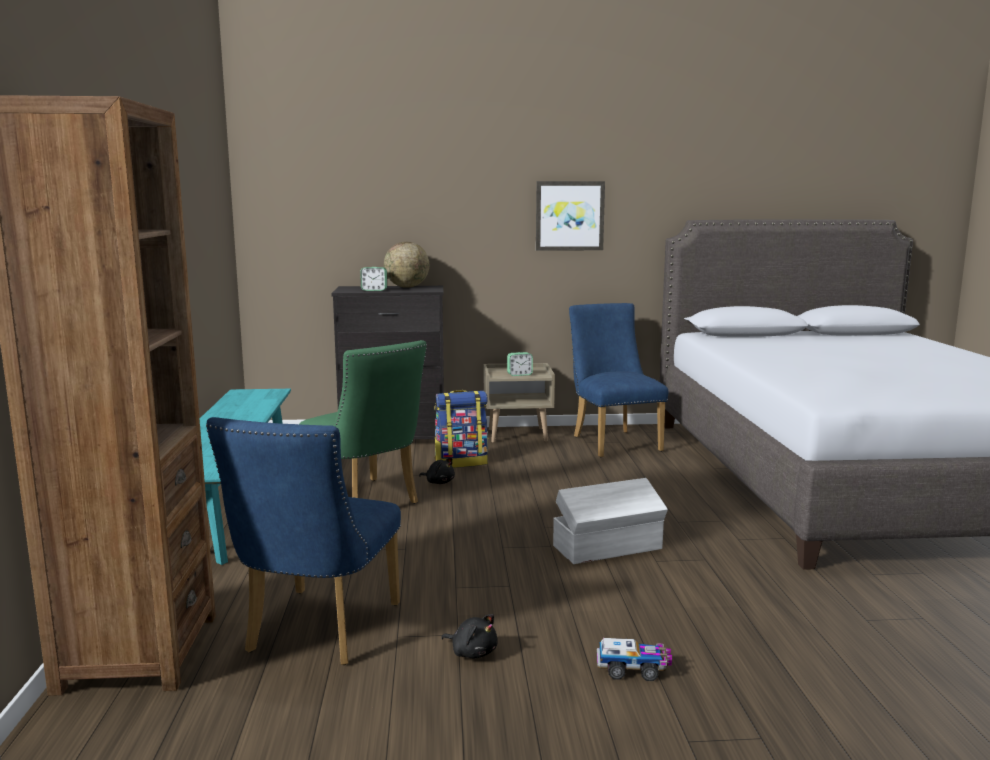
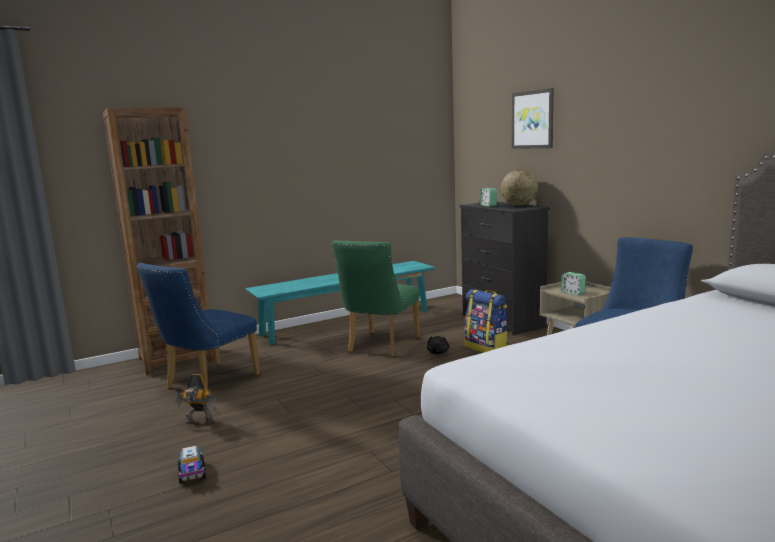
camera: 65 degrees right, 0 degrees up
blue chair [206,417,401,665] -> blue chair turned 45 degrees counterclockwise [137,263,260,389]
black plush toy [441,614,498,658] -> toy robot [173,374,217,424]
picture [536,181,605,251] -> picture moved to [512,88,554,149]
white storage box [553,478,668,564] -> none

